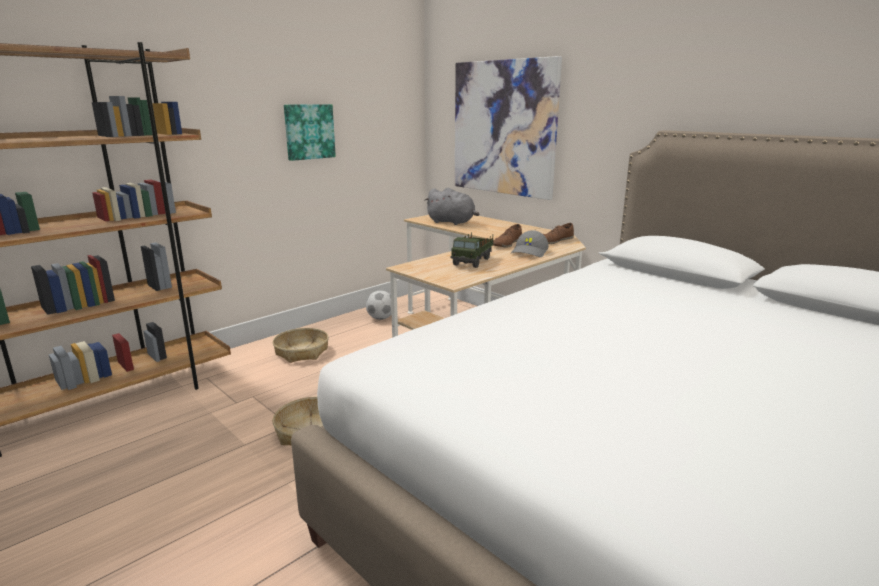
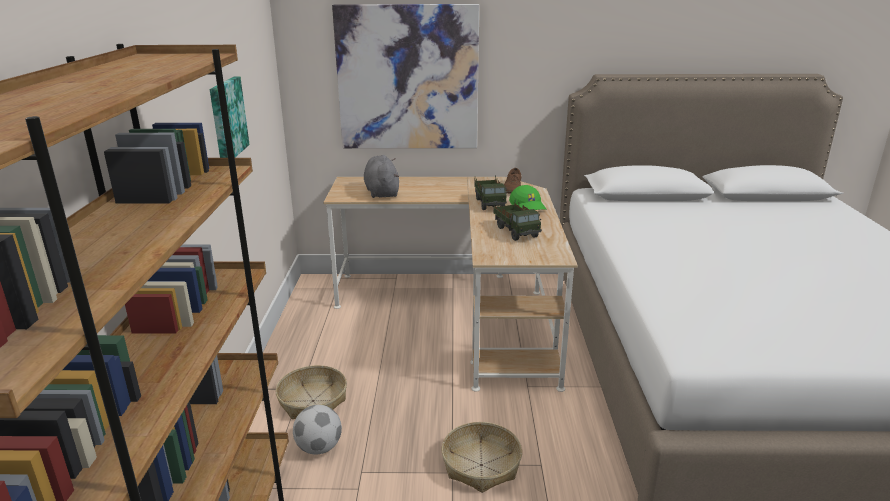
camera: 45 degrees left, 5 degrees up
football [366,291,392,320] -> football moved to [293,405,342,455]
grey plush toy [425,188,479,225] -> grey plush toy turned 90 degrees counterclockwise [364,155,399,198]
brown shoe [493,224,522,248] -> toy truck [475,175,507,210]
grey cap [511,230,549,257] -> green cap [509,185,547,210]

